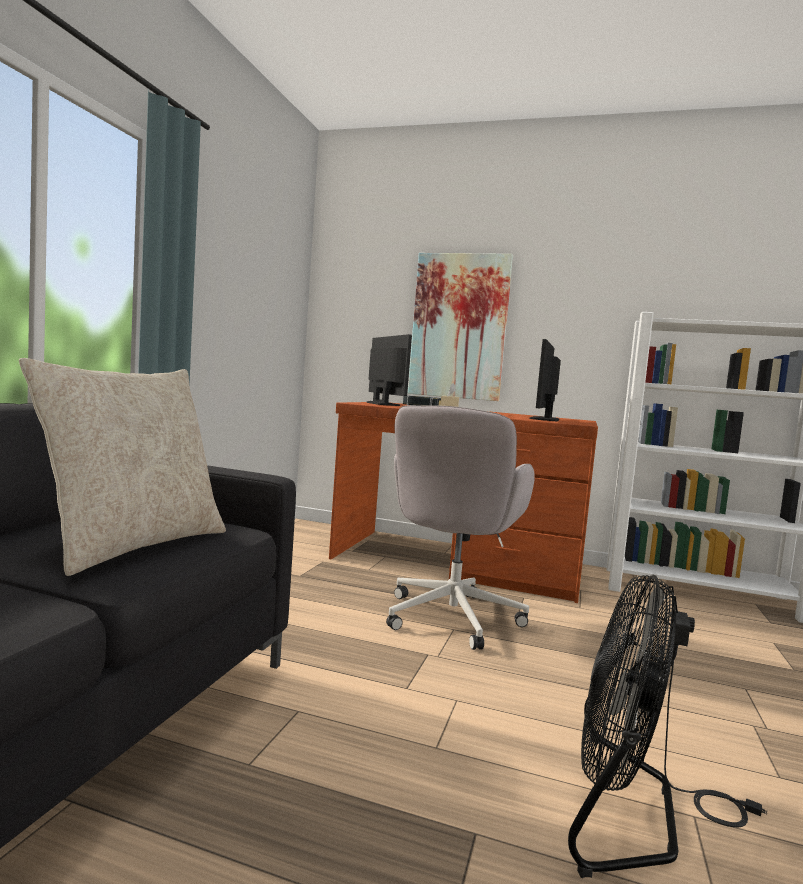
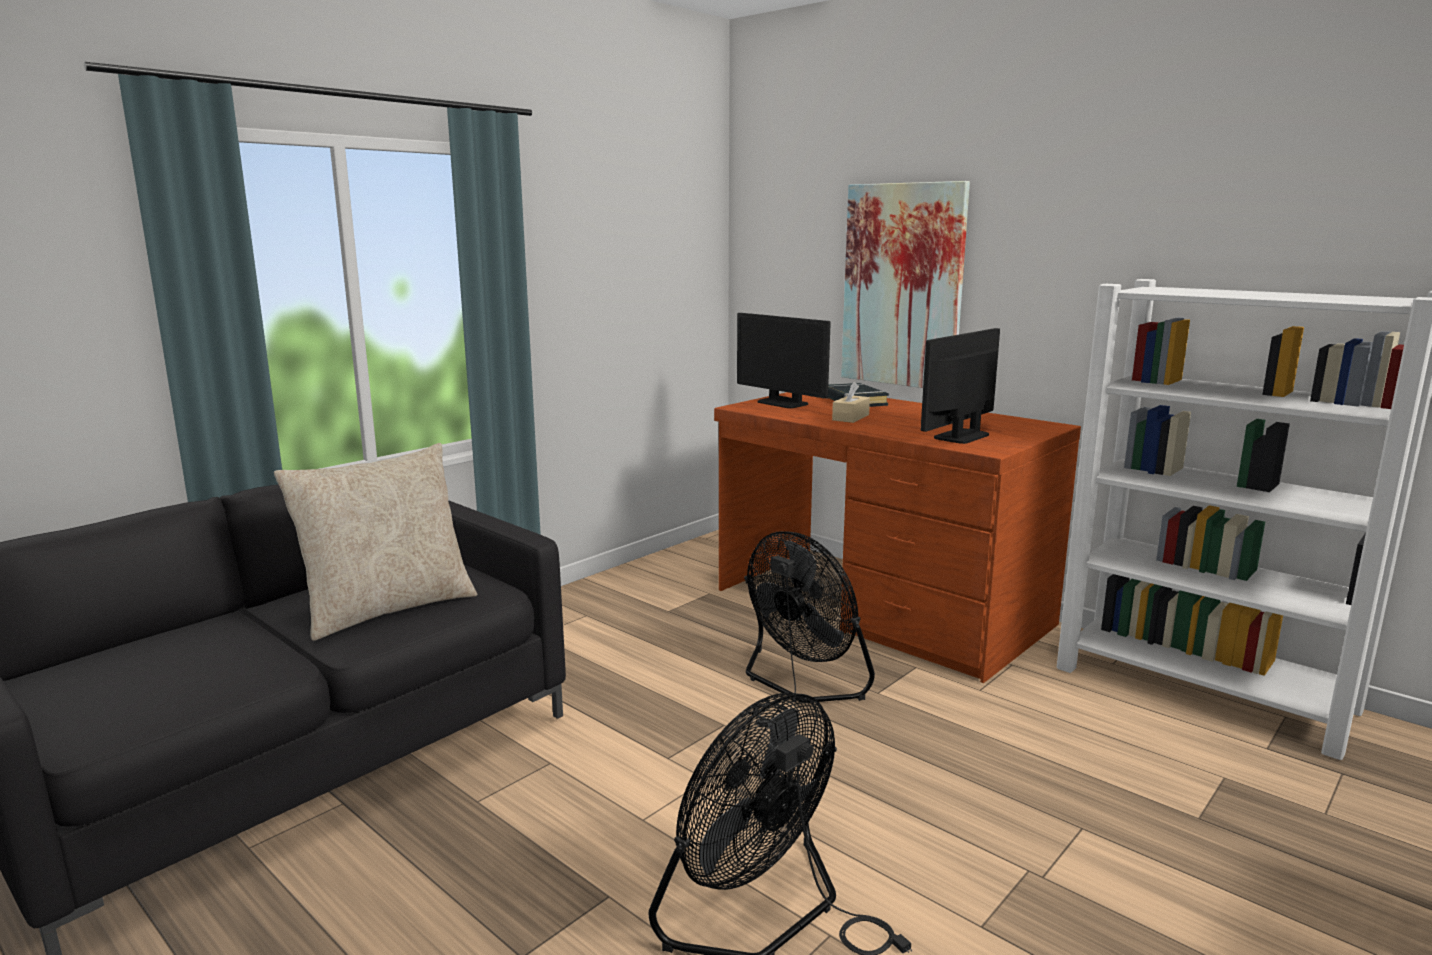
camera: 25 degrees right, 10 degrees up
monitor [367,334,412,406] -> monitor turned 135 degrees clockwise [737,313,831,408]
grey office chair [386,405,535,650] -> black fan [744,531,875,726]

